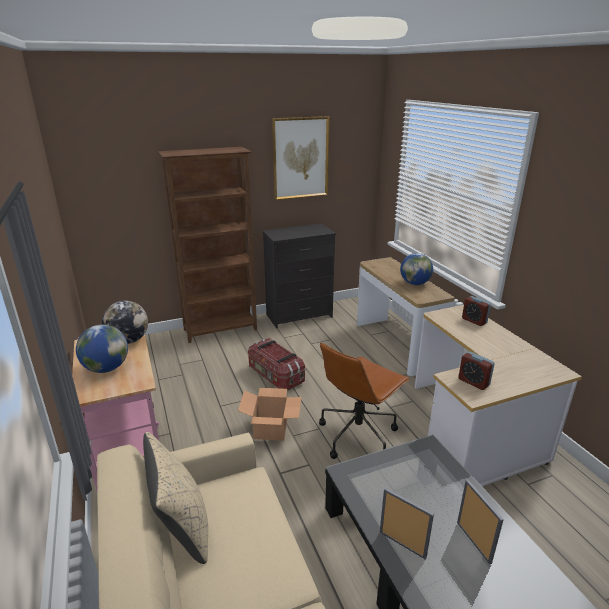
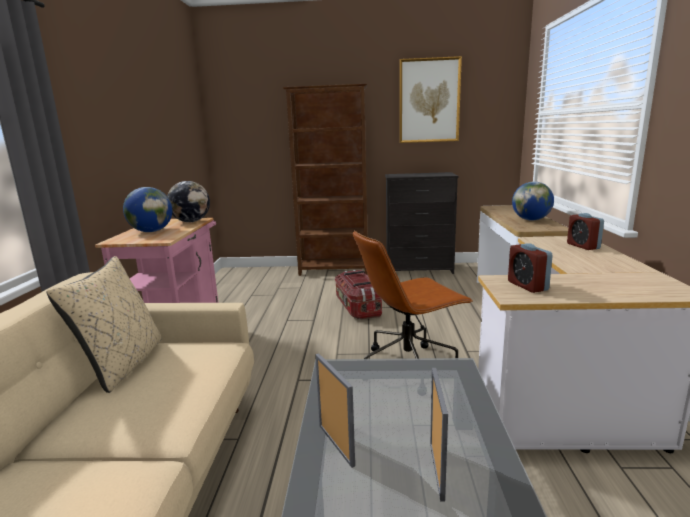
camera: 25 degrees right, 10 degrees down
cardboard box [238,388,302,441] -> none

